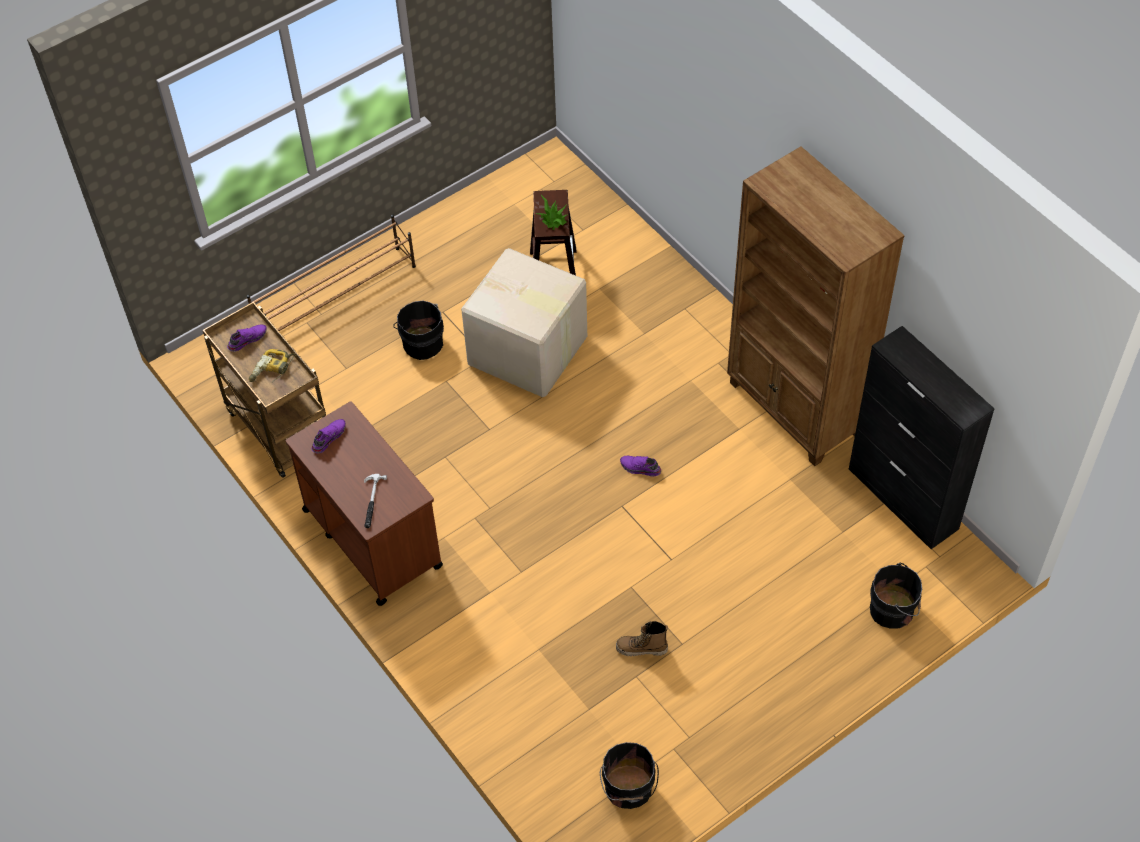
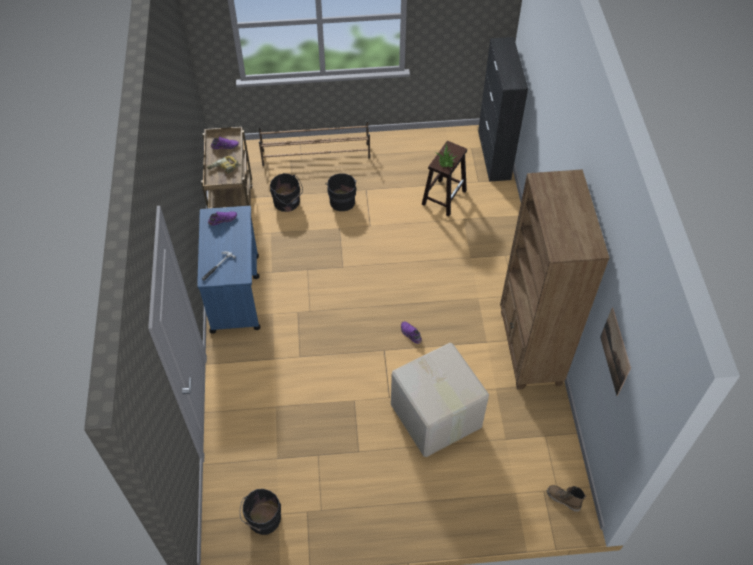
camera: 30 degrees right, 0 degrees up
brown cart [286,401,443,606] -> blue cart [197,206,260,334]
cardboard box [461,248,587,397] -> cardboard box moved to [391,343,489,457]
boot [616,621,668,656] -> boot moved to [547,485,586,512]
black cabinet [849,326,995,549] -> black cabinet moved to [478,37,528,182]
black bucket [870,563,922,629] -> black bucket moved to [270,173,303,212]
none -> picture [600,308,631,396]

